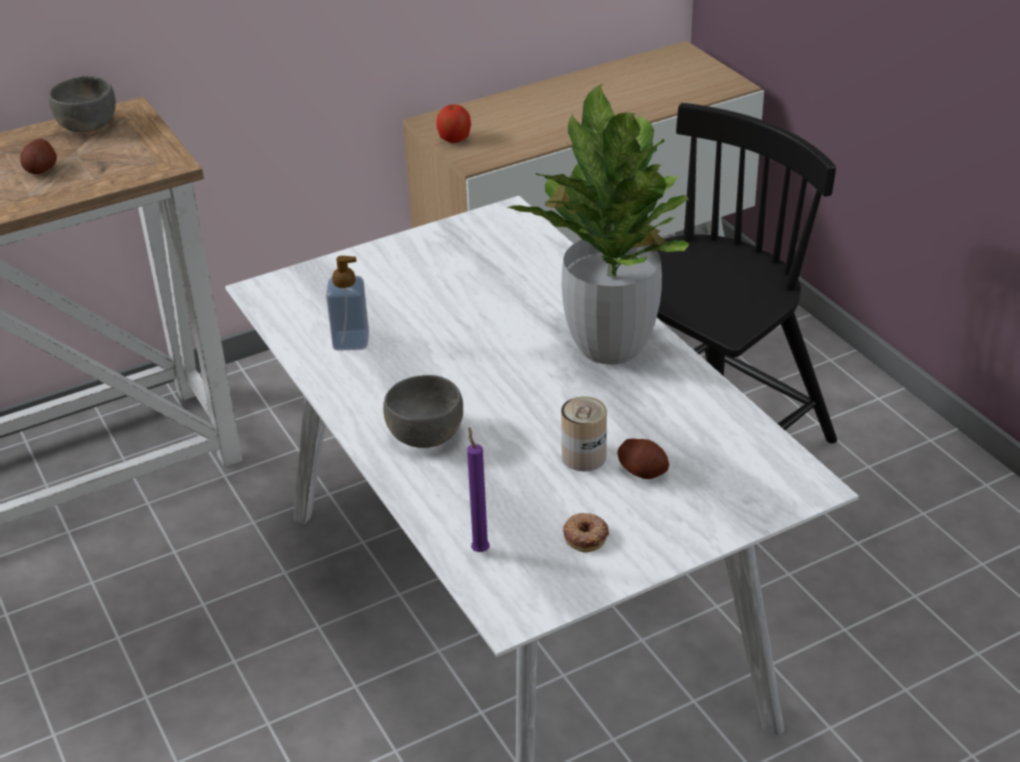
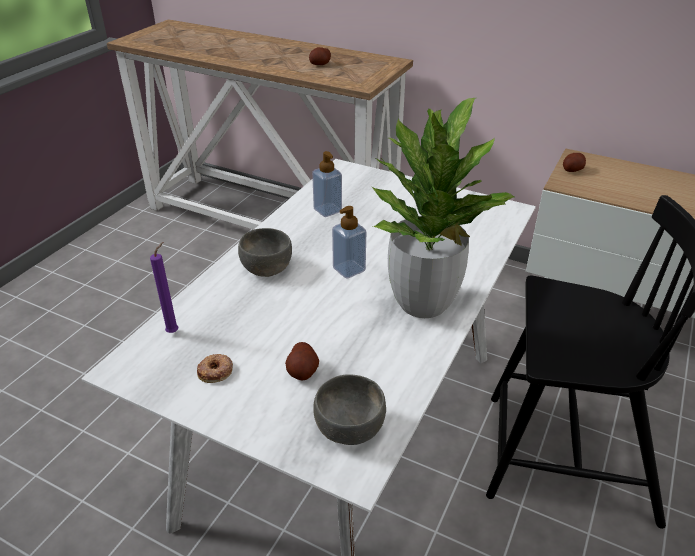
camera: 55 degrees right, 0 degrees up
grey bowl [49,76,116,132] -> grey bowl moved to [313,374,386,445]
apple [437,104,471,143] -> potato [563,153,586,172]
can [561,396,607,471] -> none
none -> soap dispenser [332,206,366,279]

